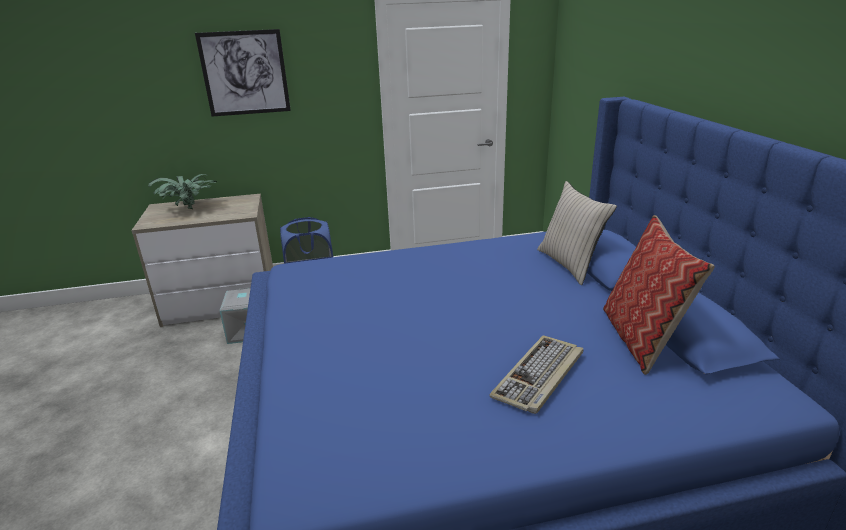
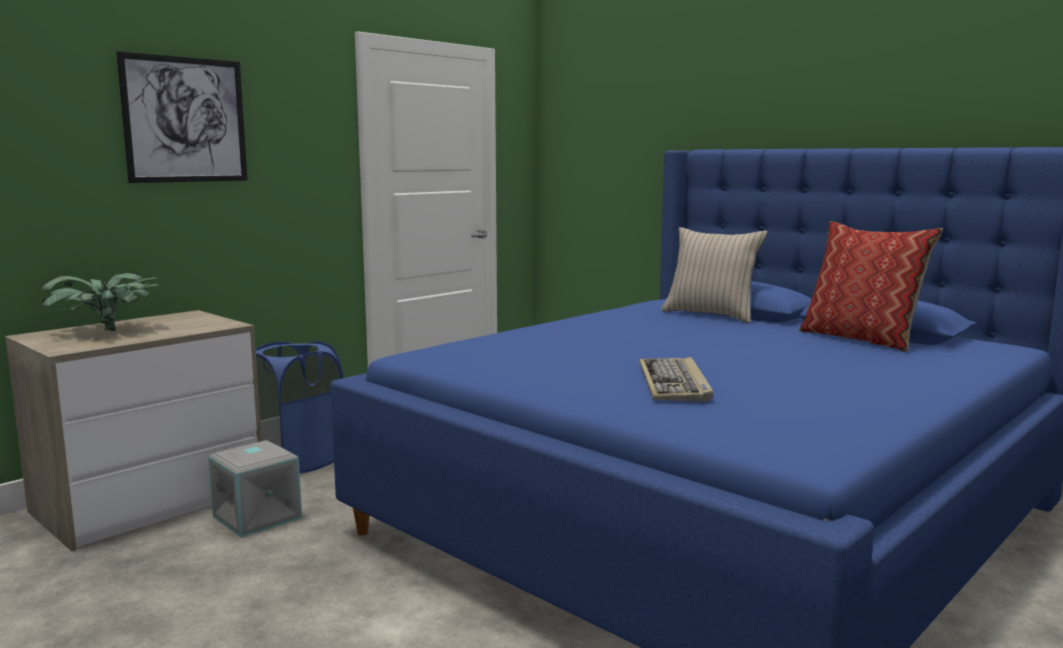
camera: 35 degrees left, 15 degrees down
keyboard [489,335,583,414] -> keyboard moved to [639,357,714,402]

